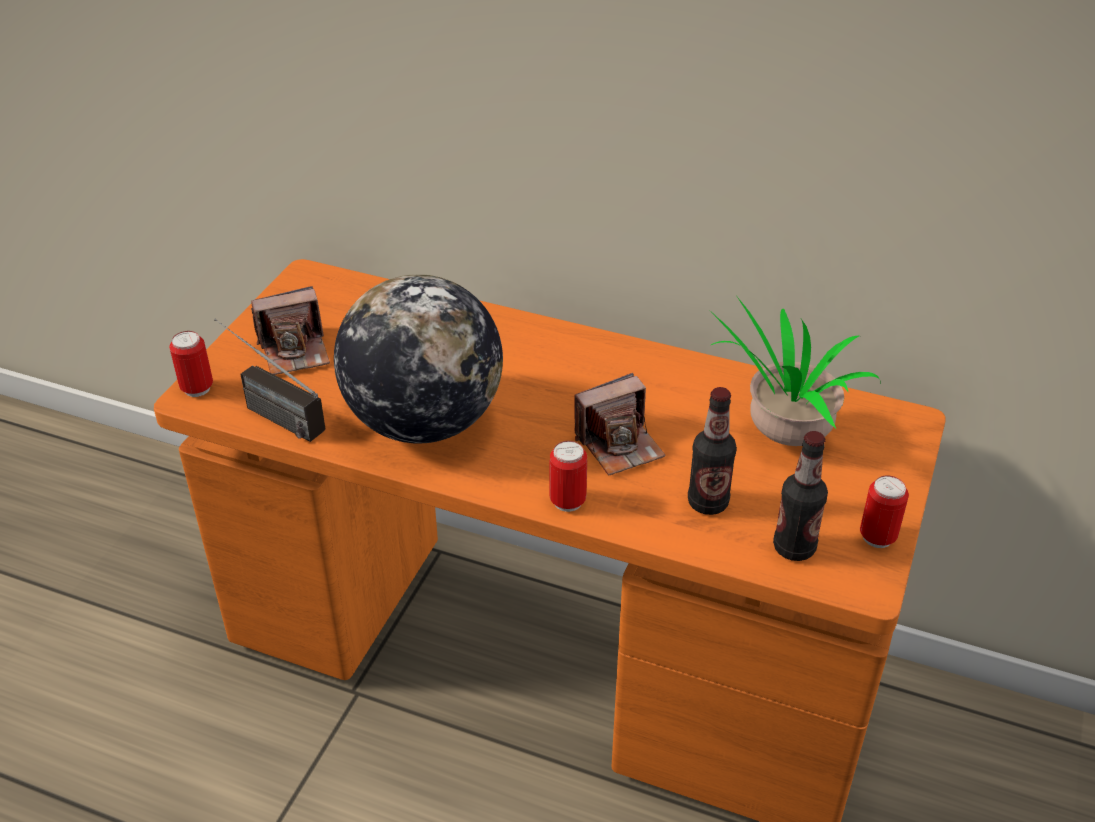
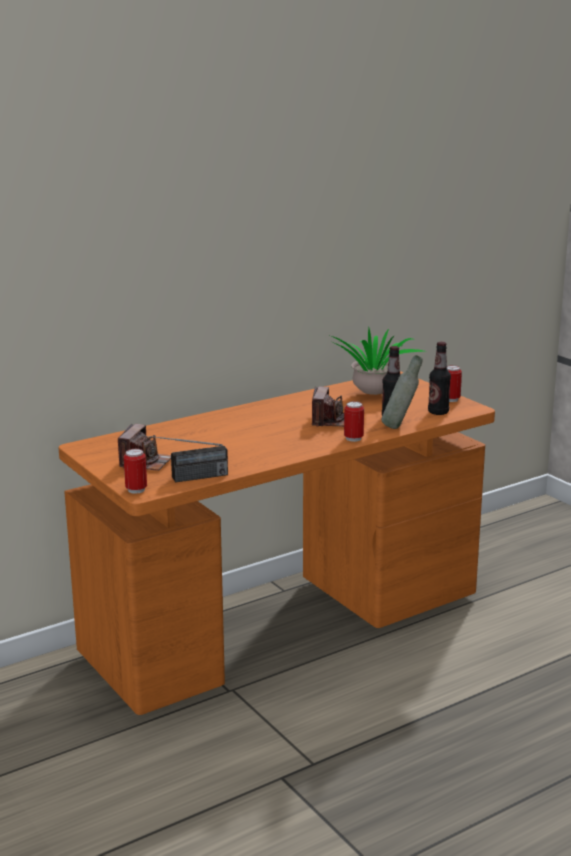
camera: 55 degrees left, 20 degrees down
globe [334,274,503,444] -> none
none -> grey bottle [382,355,422,429]

